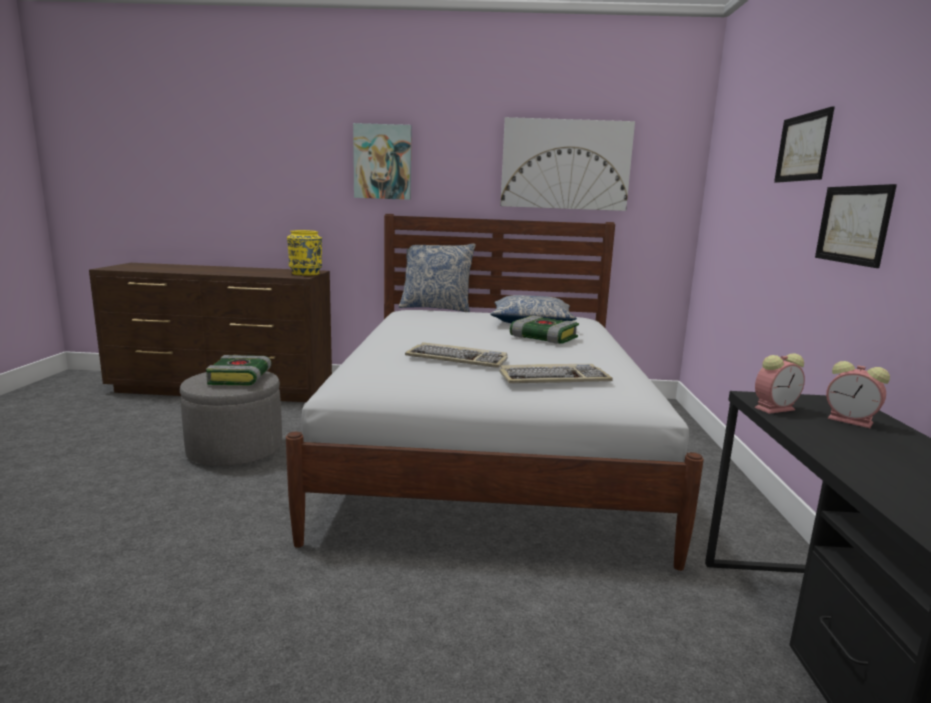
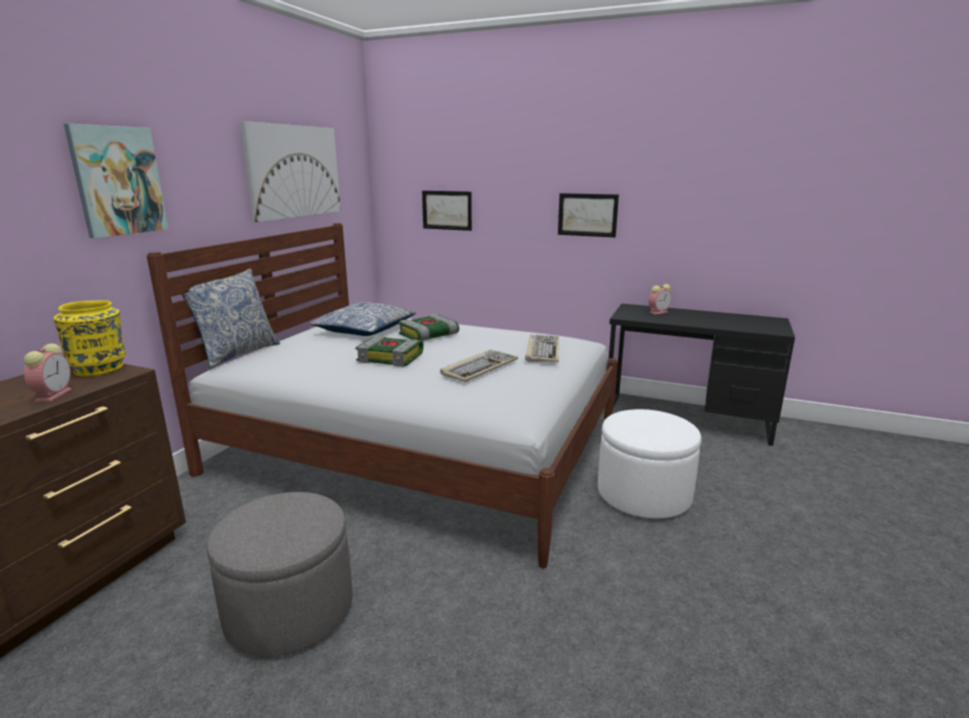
camera: 70 degrees left, 5 degrees up
book [206,355,271,385] -> book moved to [355,336,424,367]
alarm clock [755,353,805,414] -> alarm clock moved to [24,343,71,401]
picture [774,107,835,183] -> picture moved to [422,191,472,231]
none -> white ottoman [598,409,701,518]

